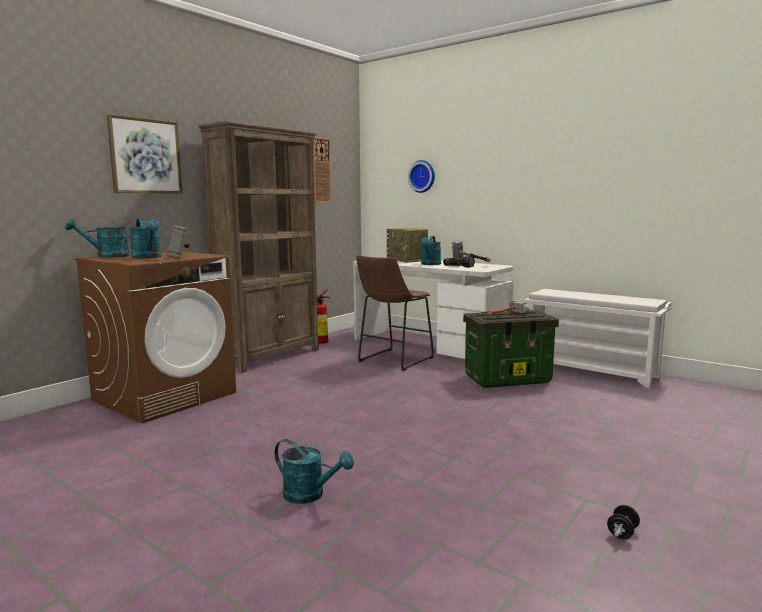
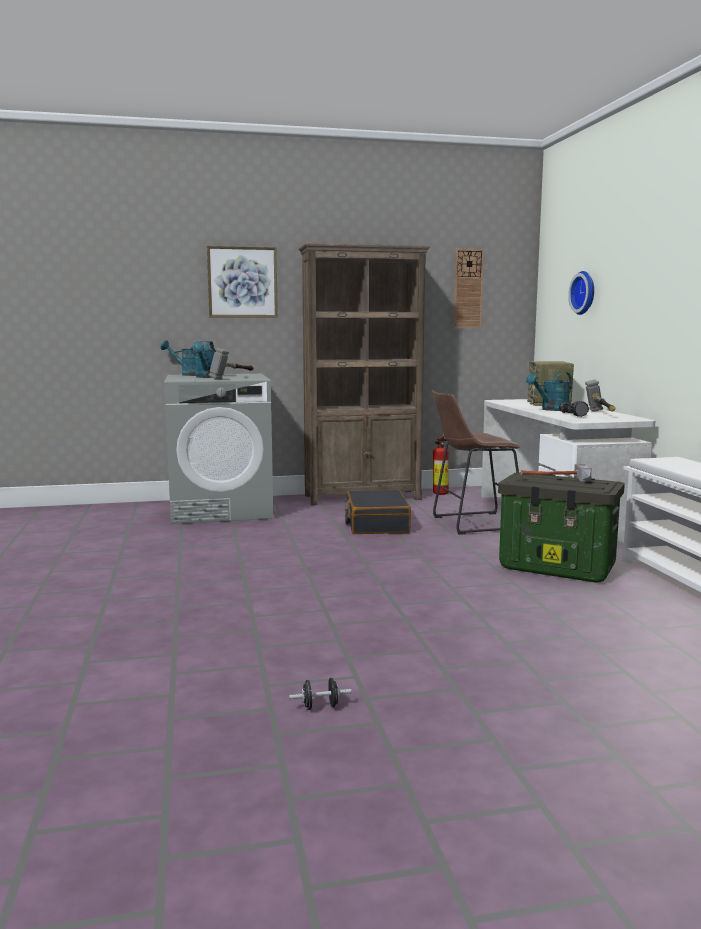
camera: 40 degrees right, 0 degrees up
brown washing machine [75,251,236,424] -> grey washing machine [164,374,273,524]
turquoise watering can [274,439,354,504] -> none
none -> black suitcase [345,490,411,534]

